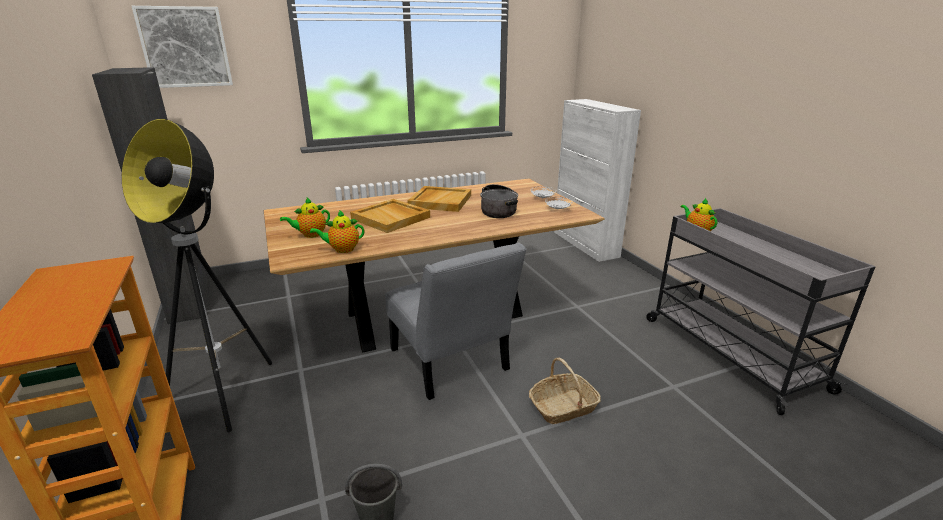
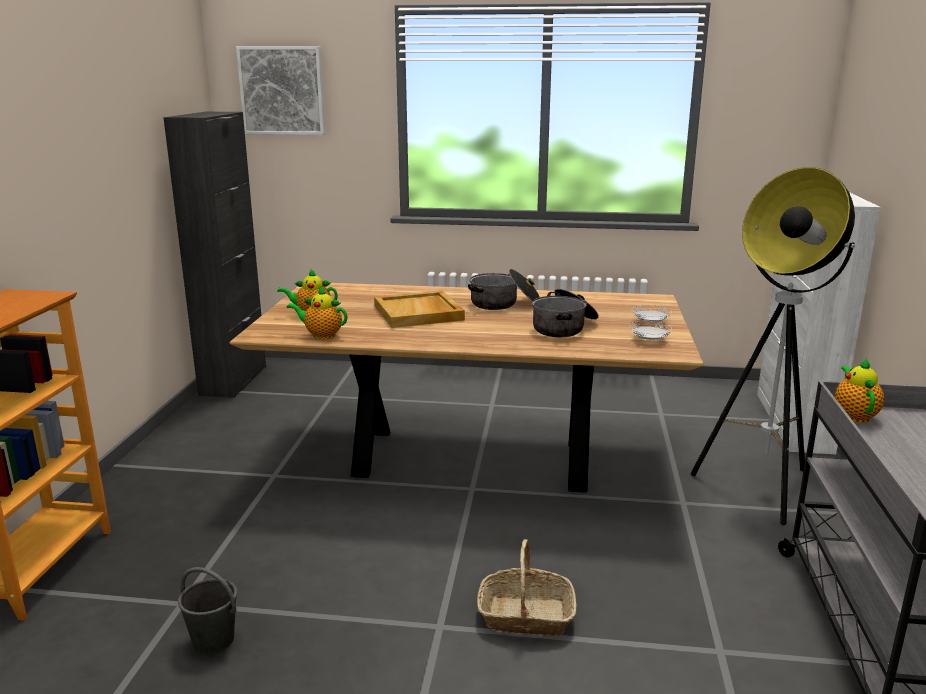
camera: 30 degrees right, 5 degrees down
floor lamp [122,119,272,432] -> floor lamp moved to [691,167,855,525]
grey chair [385,242,526,400] -> none
beige tray [407,186,471,212] -> cooking pot [468,269,540,310]

